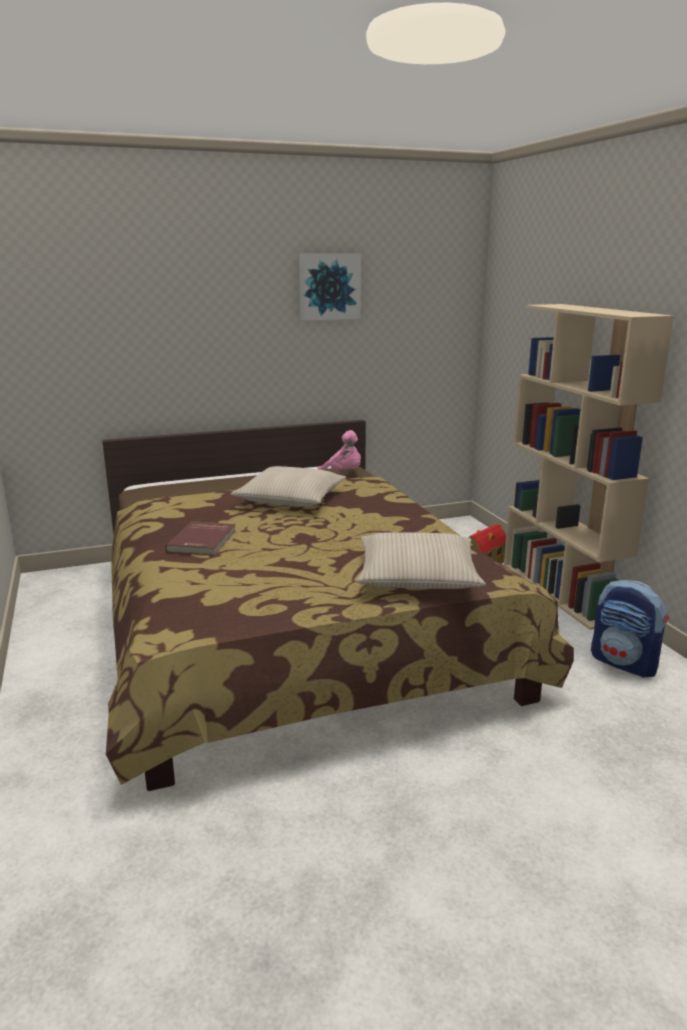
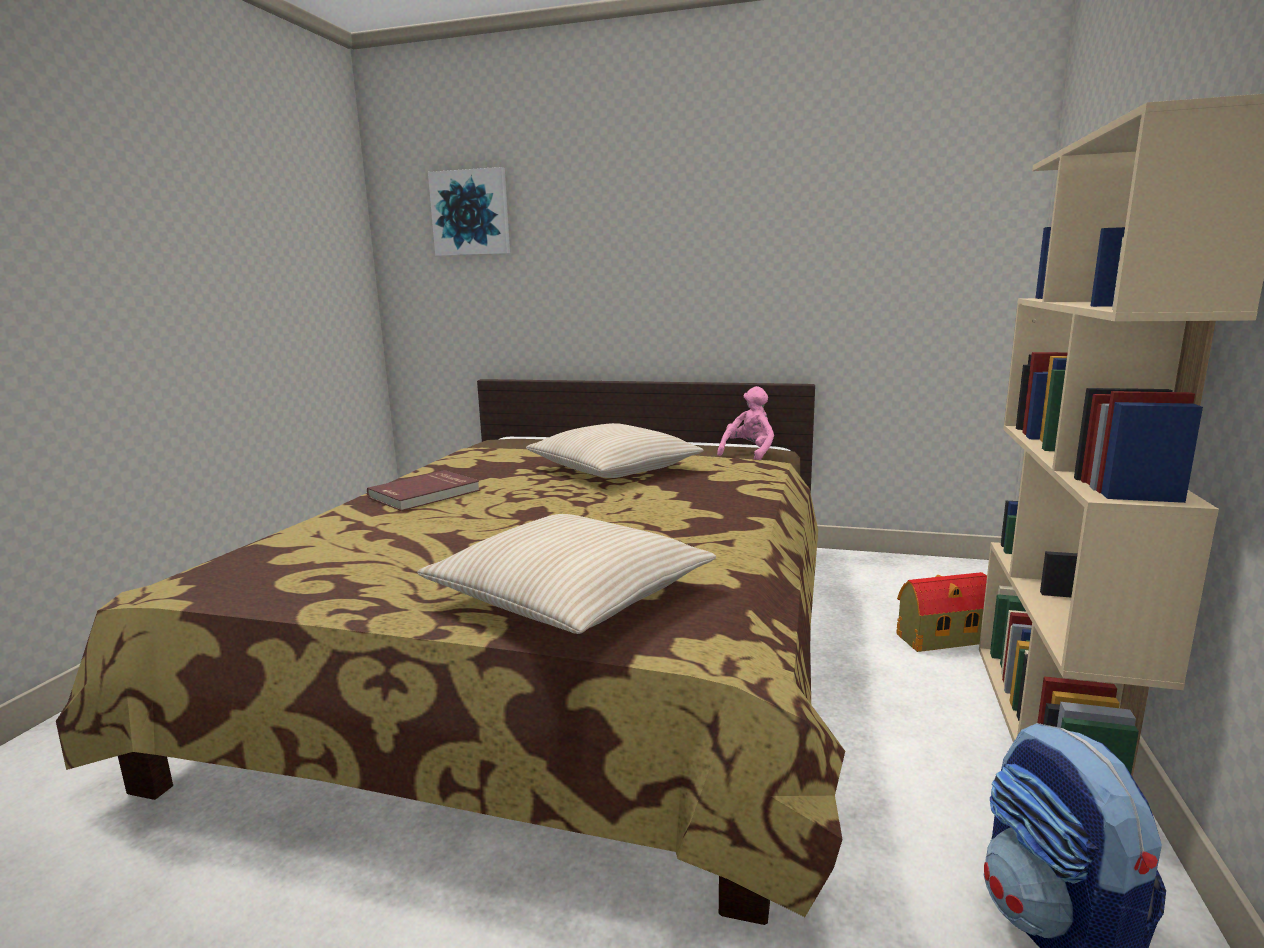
camera: 35 degrees right, 5 degrees down
picture [299,254,361,321] -> picture moved to [428,167,510,256]
pink plush toy [318,430,361,470] -> pink plush toy turned 120 degrees counterclockwise [717,386,774,460]

